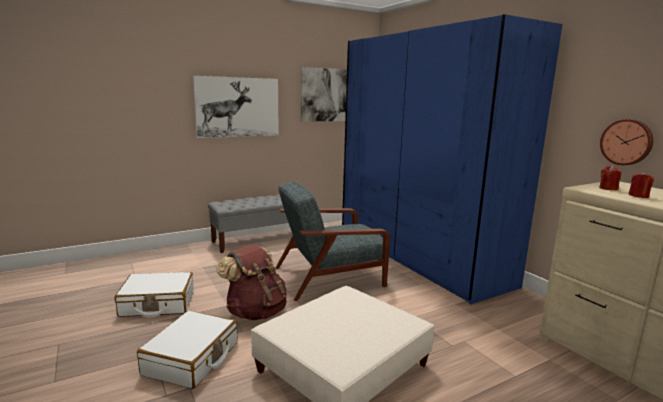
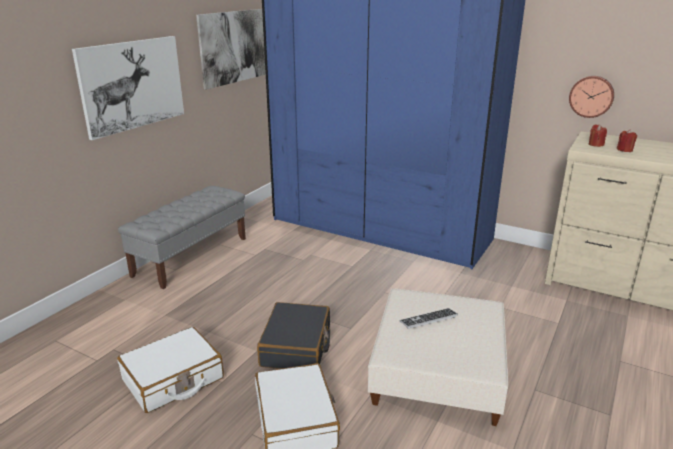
camera: 30 degrees left, 10 degrees up
brown backpack [216,244,287,320] -> black suitcase [257,302,330,369]
grey armchair [275,182,390,301] -> none
none -> keyboard [399,308,458,329]

